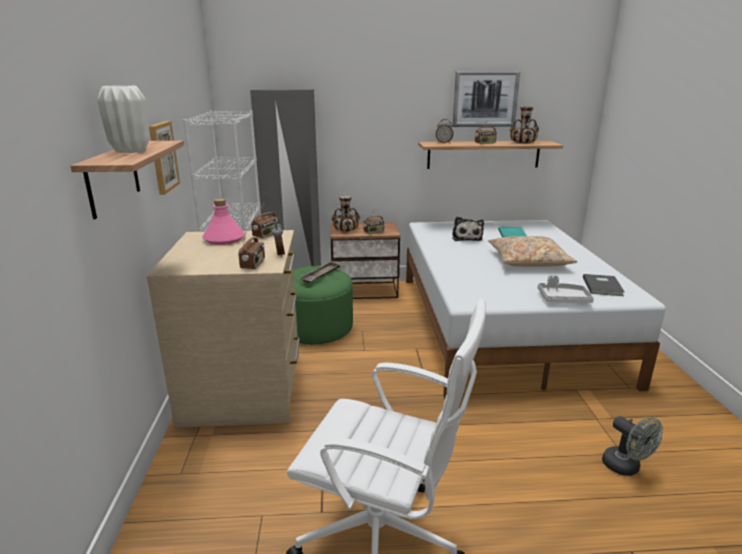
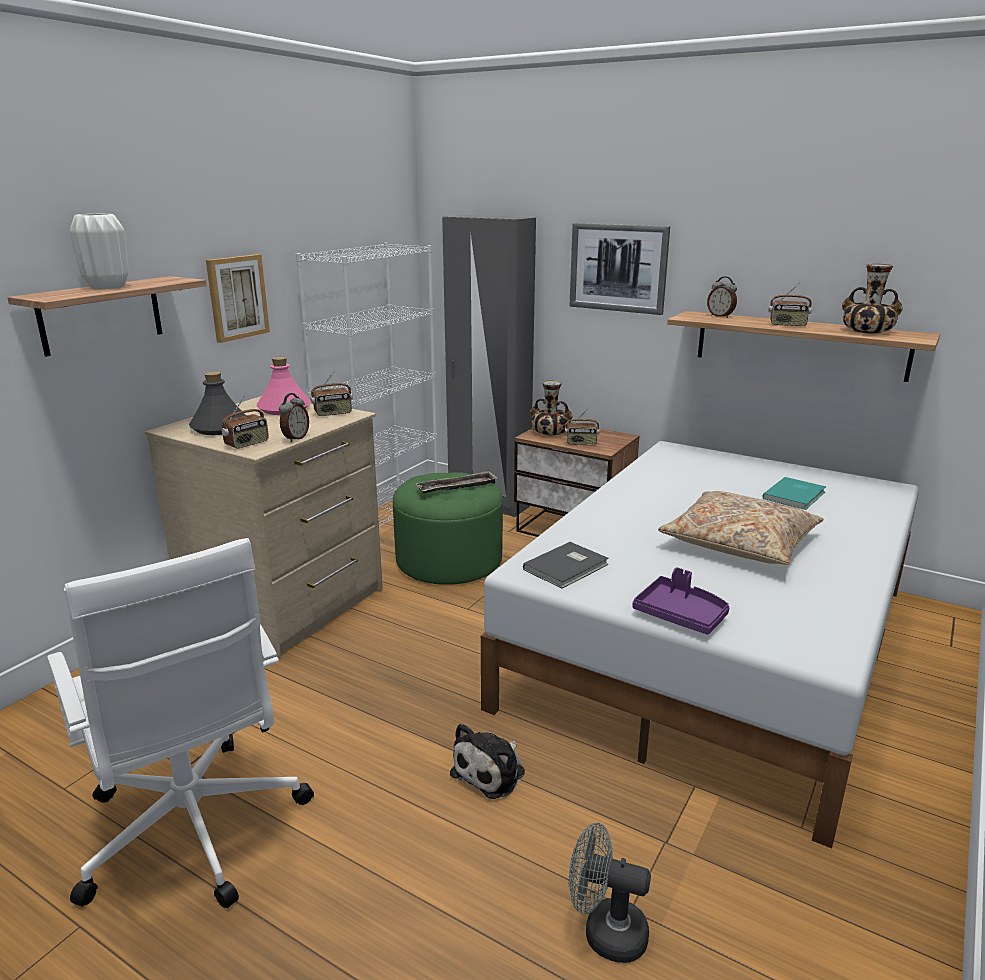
camera: 35 degrees right, 0 degrees up
plush toy [452,217,484,241] -> plush toy moved to [450,723,525,799]
picture [453,71,520,127] -> picture moved to [570,223,670,315]
grey tray [538,275,594,303] -> purple tray [633,567,730,635]
grey book [583,274,625,296] -> grey book moved to [523,542,609,589]
grey fan [602,416,663,476] -> grey fan turned 105 degrees clockwise [569,823,651,963]
none -> grey bottle [189,371,246,435]

